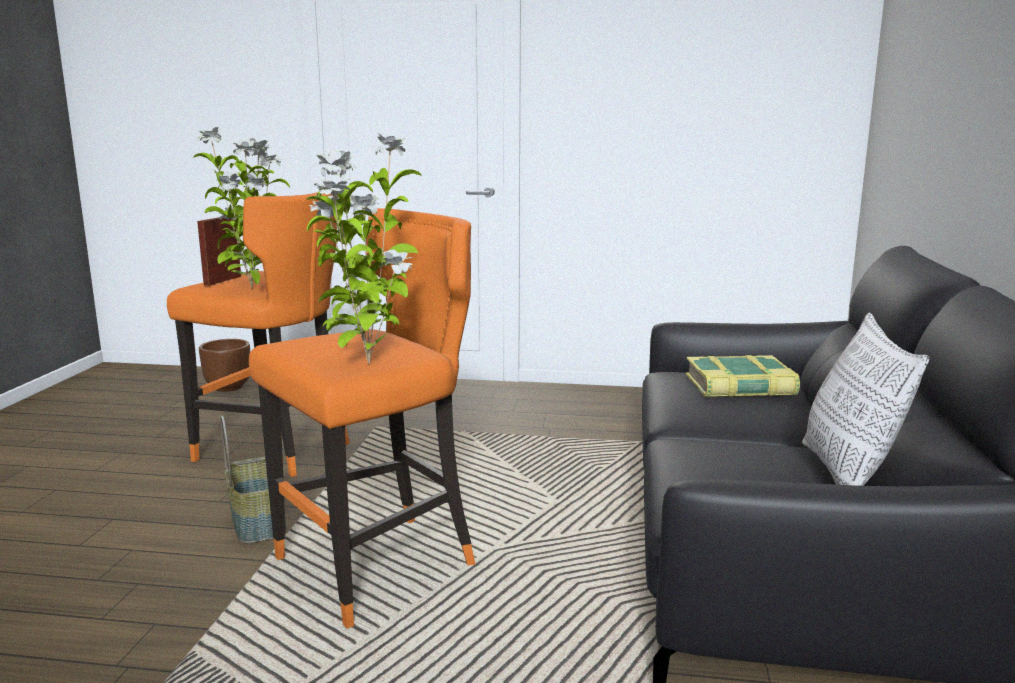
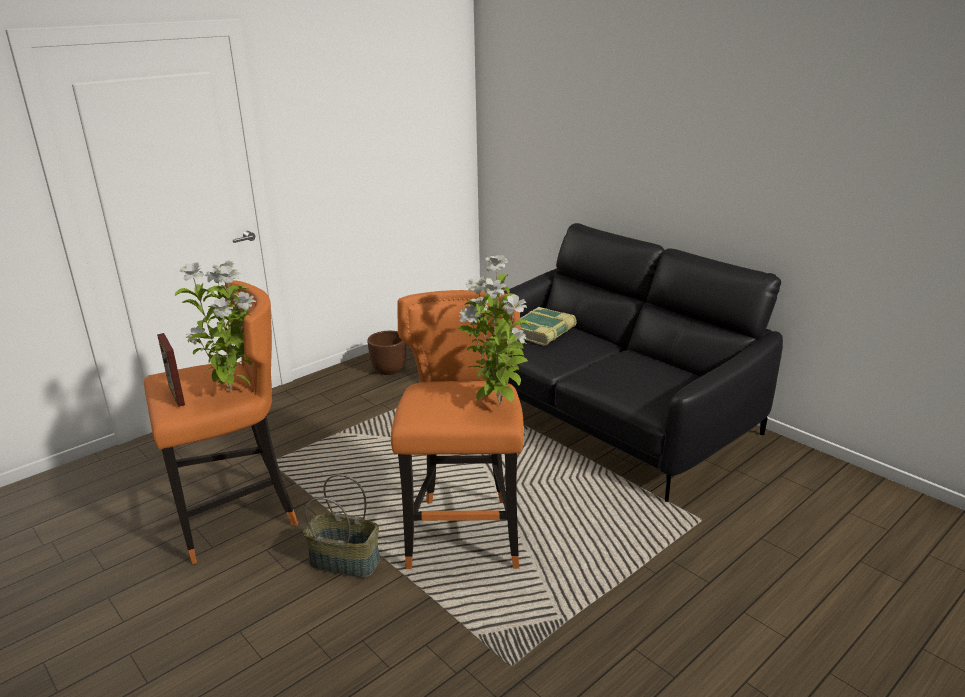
camera: 50 degrees left, 10 degrees up
brown planter [199,339,250,392] -> brown planter moved to [368,331,407,375]
pillow [802,313,929,486] -> none

